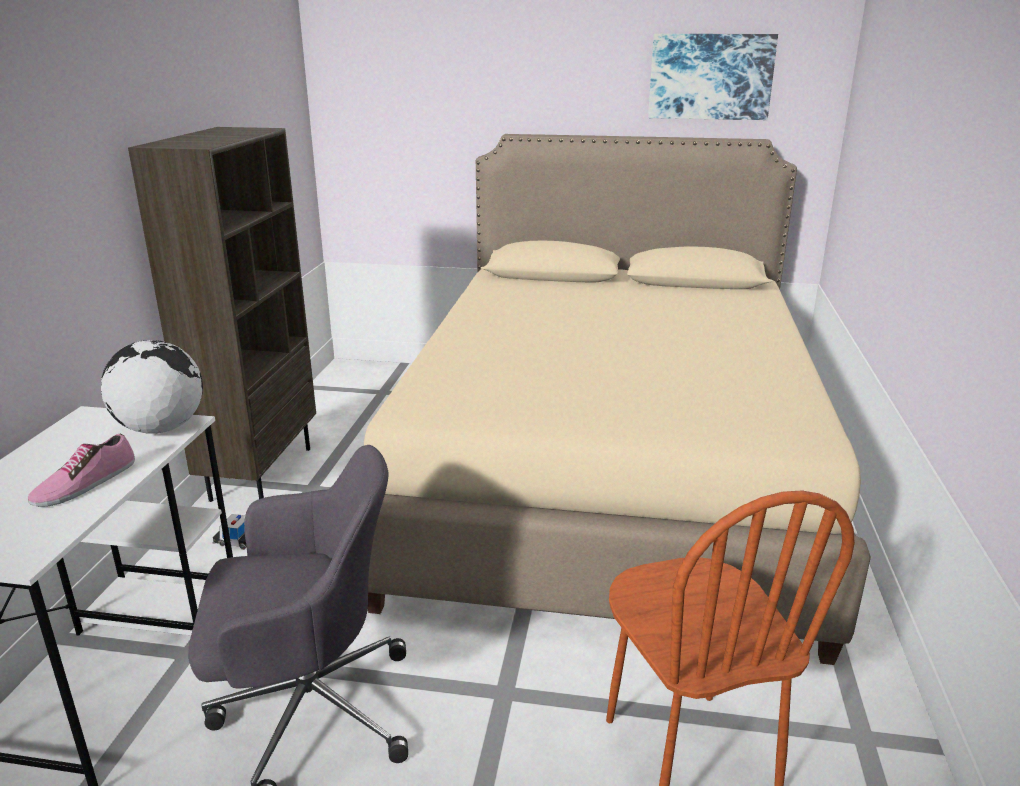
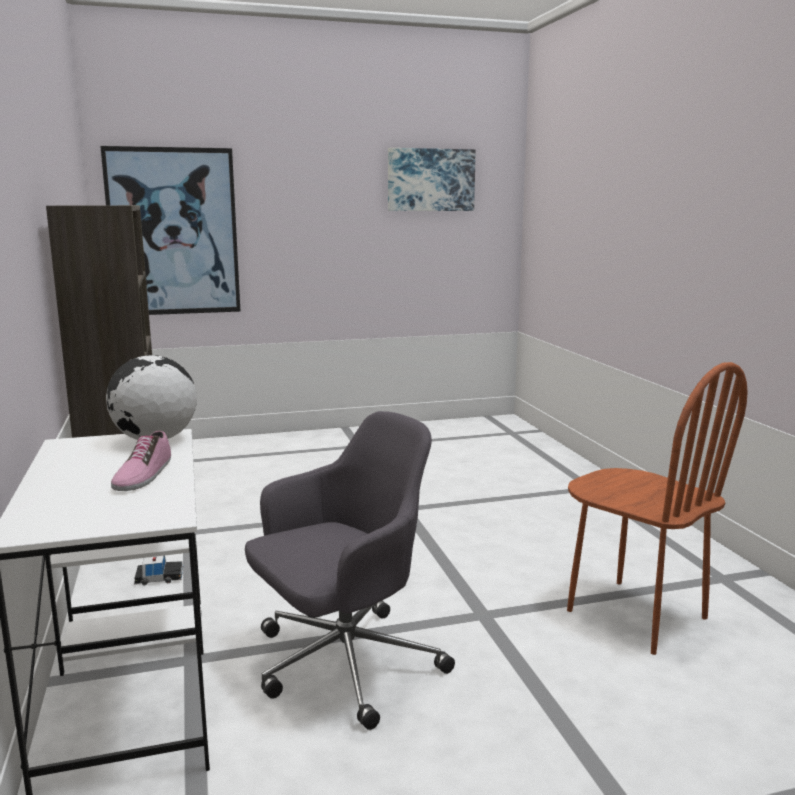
camera: 25 degrees left, 10 degrees down
beige bed [364,134,871,665] -> none
none -> picture [100,146,241,315]

